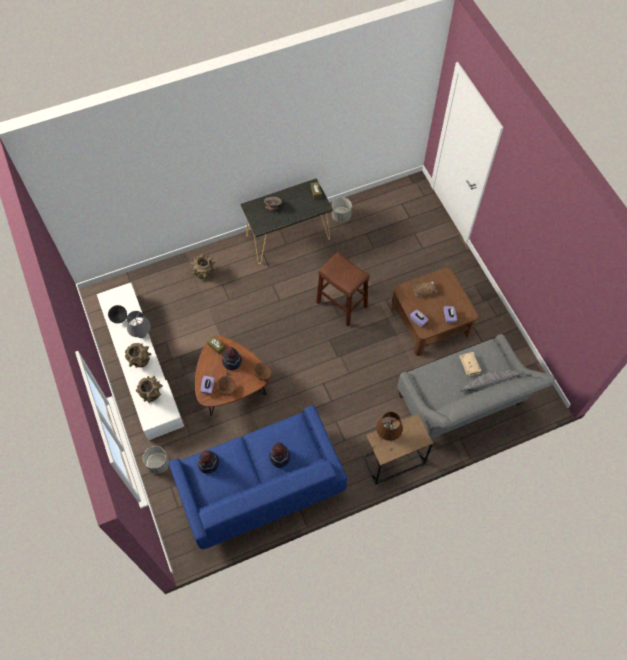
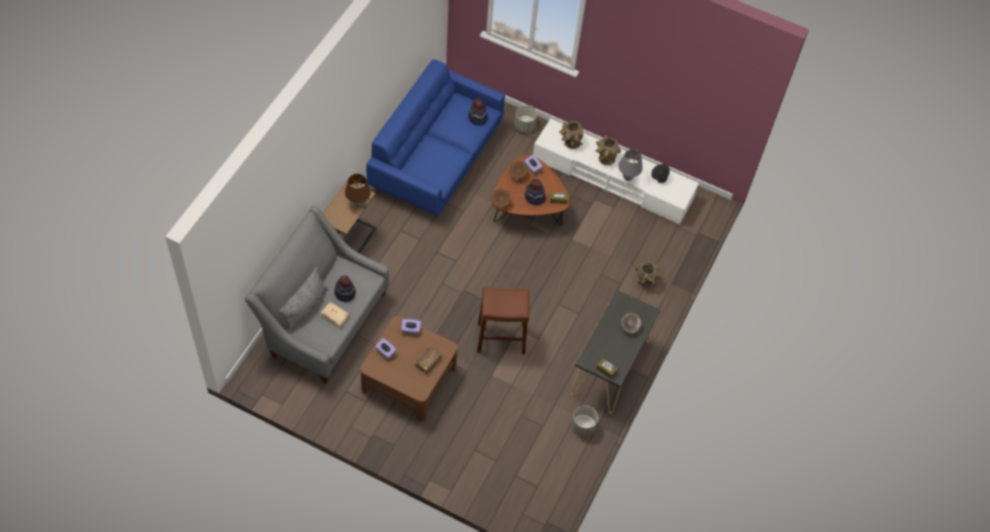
camera: 135 degrees right, 5 degrees down
hat [269,442,290,468] -> hat moved to [334,275,356,302]

